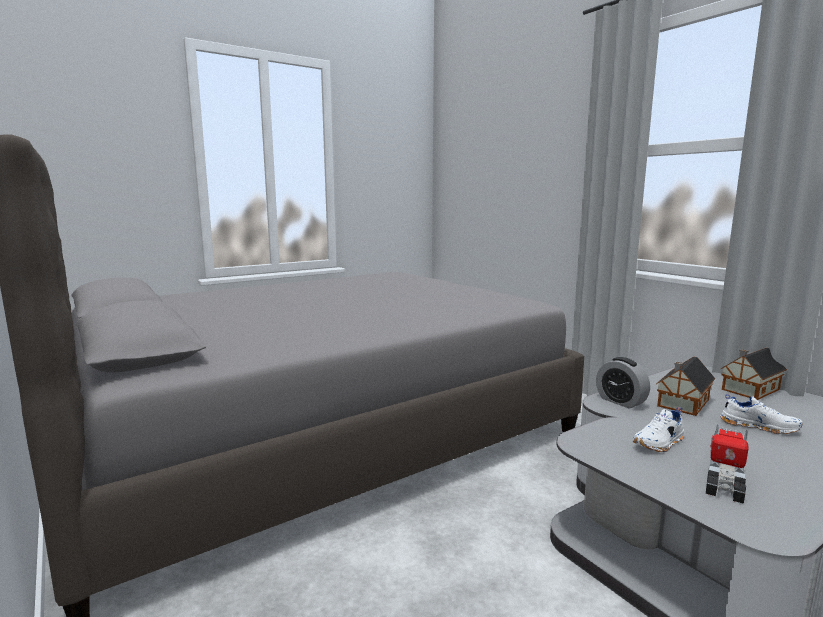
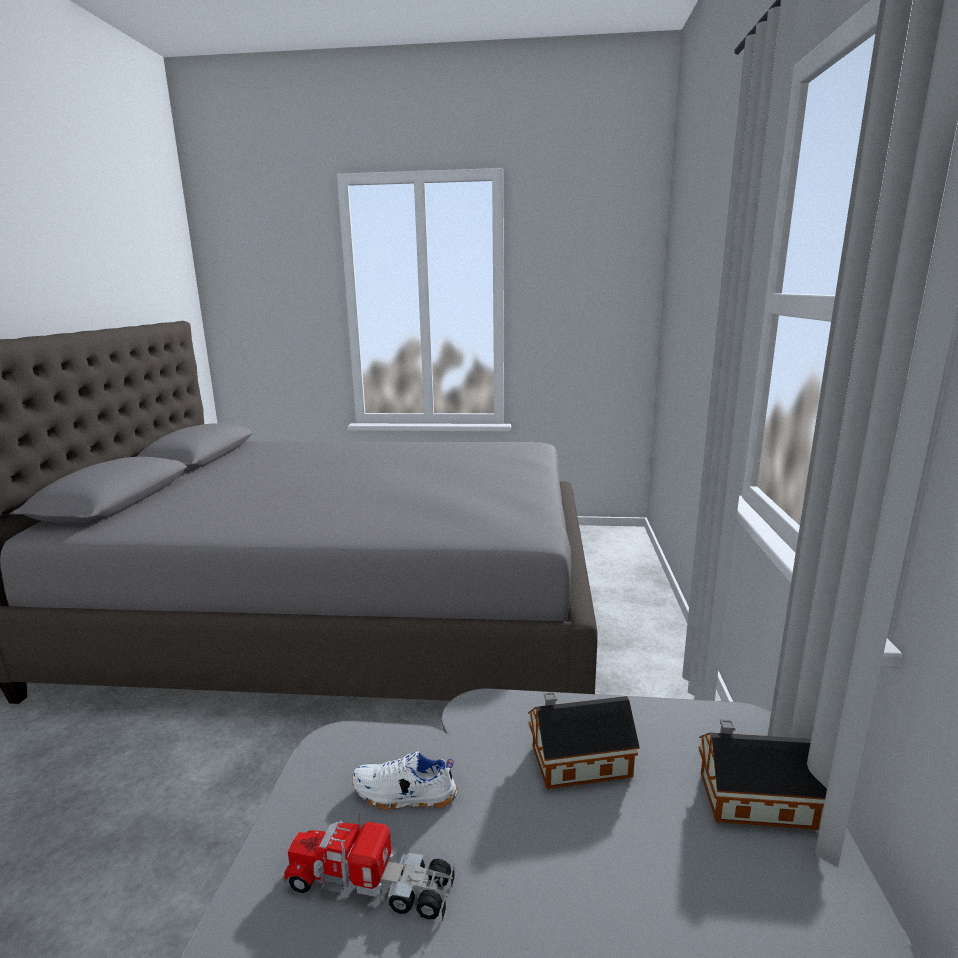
camera: 40 degrees right, 5 degrees up
alarm clock [596,357,650,409] -> none
toy truck [706,424,748,504] -> toy truck turned 150 degrees counterclockwise [282,810,455,921]
white shoe [720,394,803,434] -> none

